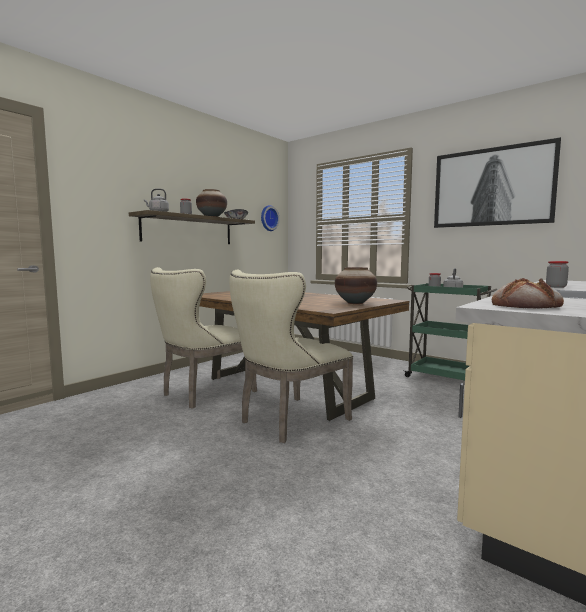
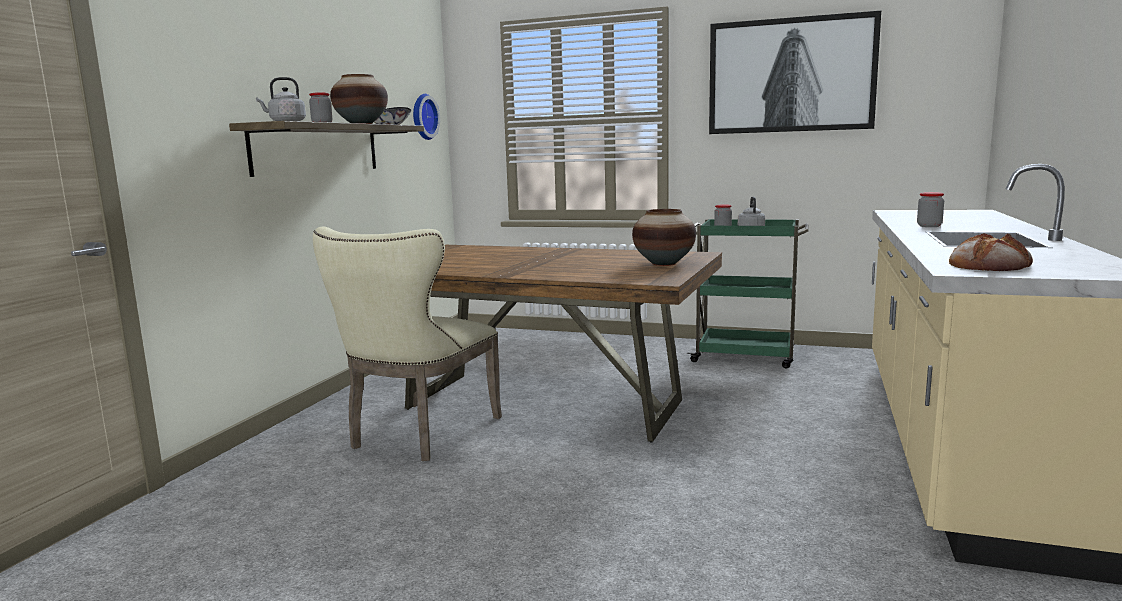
camera: 20 degrees left, 5 degrees up
beige chair [229,270,353,443] -> none

